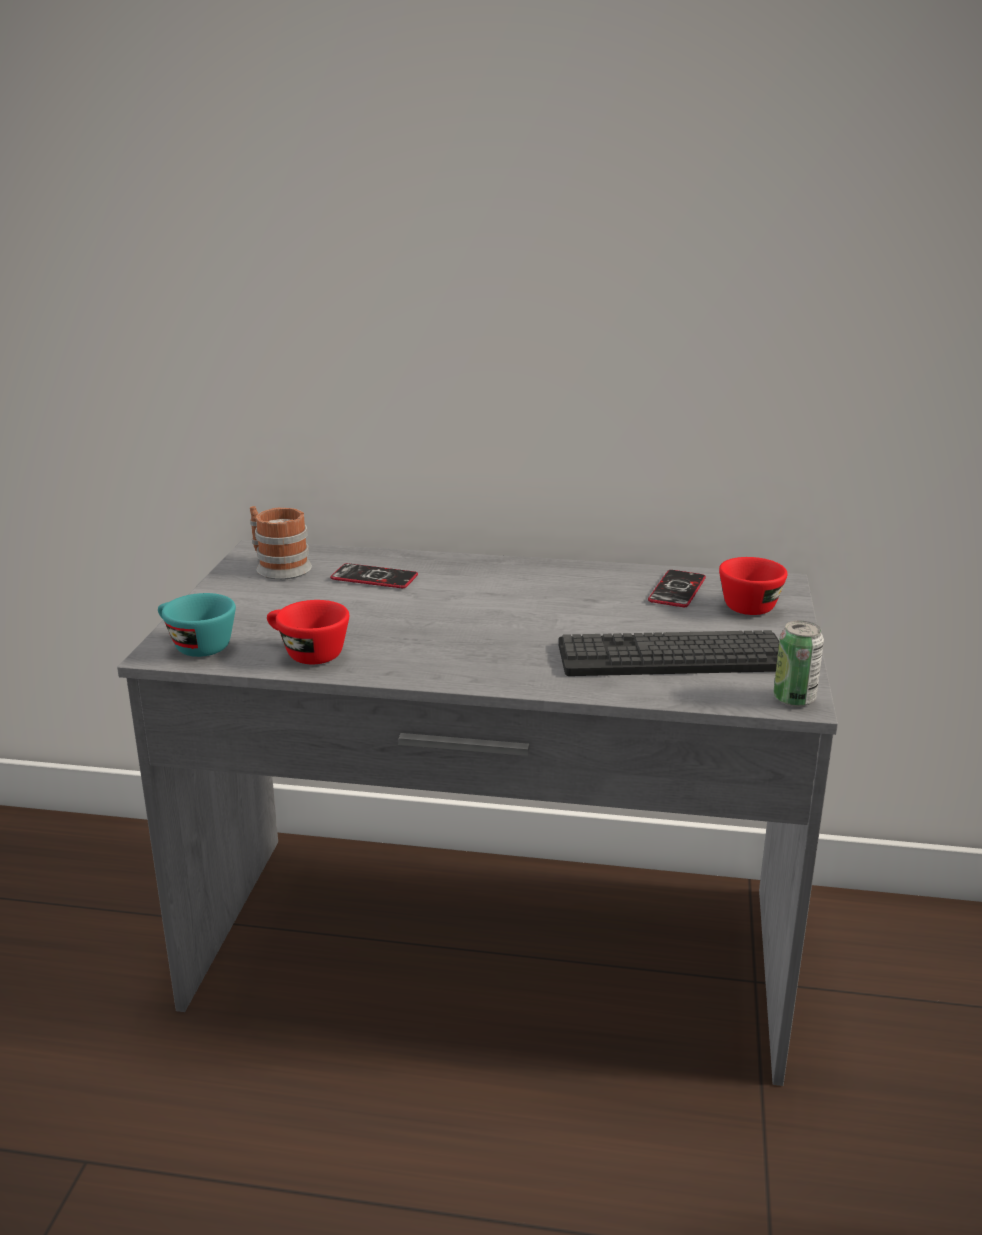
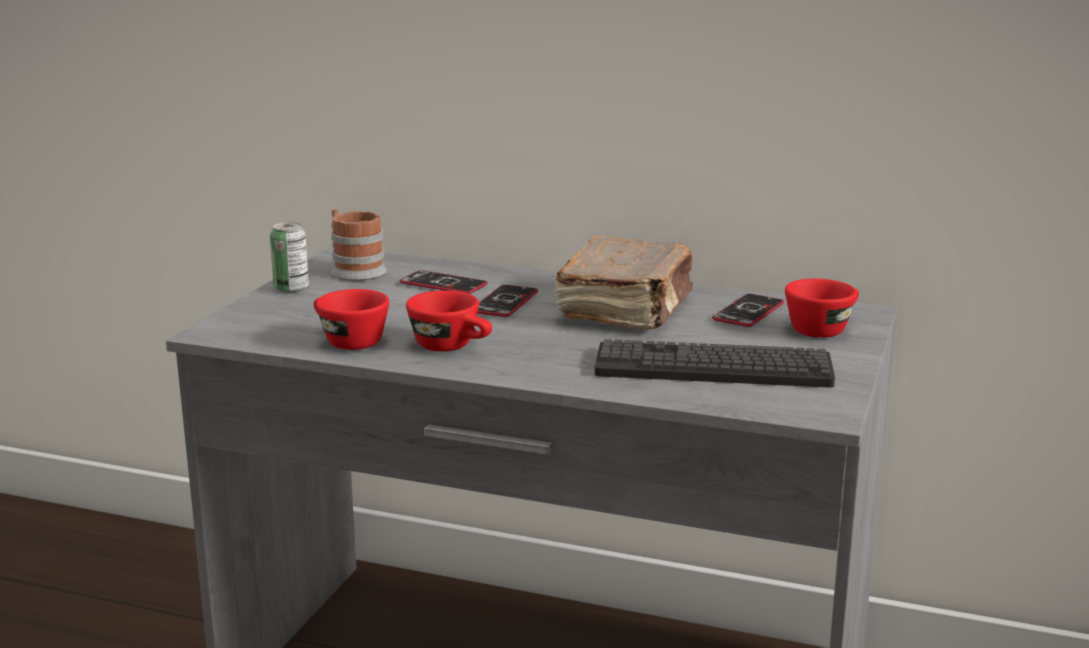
camera: 10 degrees right, 5 degrees down
turquoise cup [158,593,236,657] -> none
can [773,621,824,707] -> can moved to [270,222,309,293]
none -> red cup [406,290,492,352]
none -> phone [477,285,538,317]
none -> brown book [555,235,693,330]

